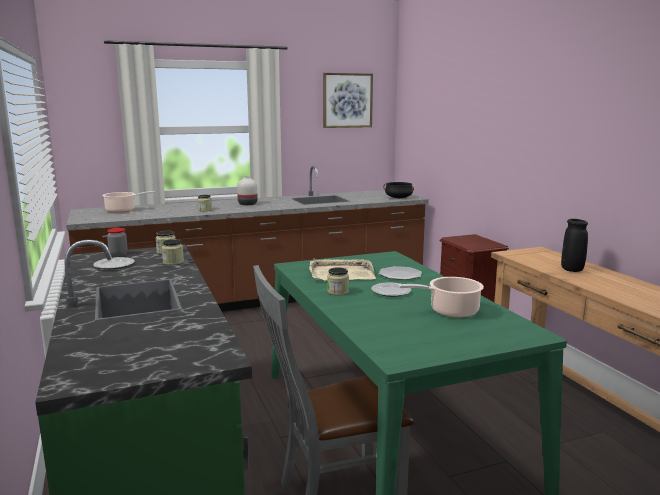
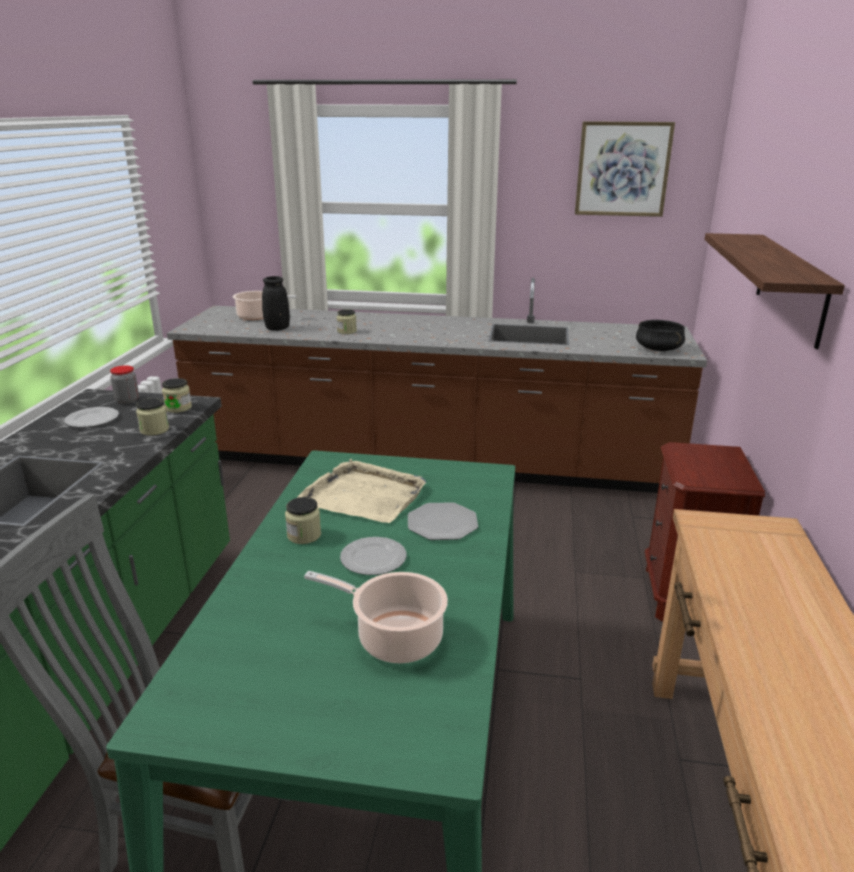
camera: 30 degrees right, 10 degrees up
white vase [237,176,257,205] -> none
black vase [561,219,588,272] -> black vase moved to [262,276,290,331]
none -> shelf [705,233,845,349]

